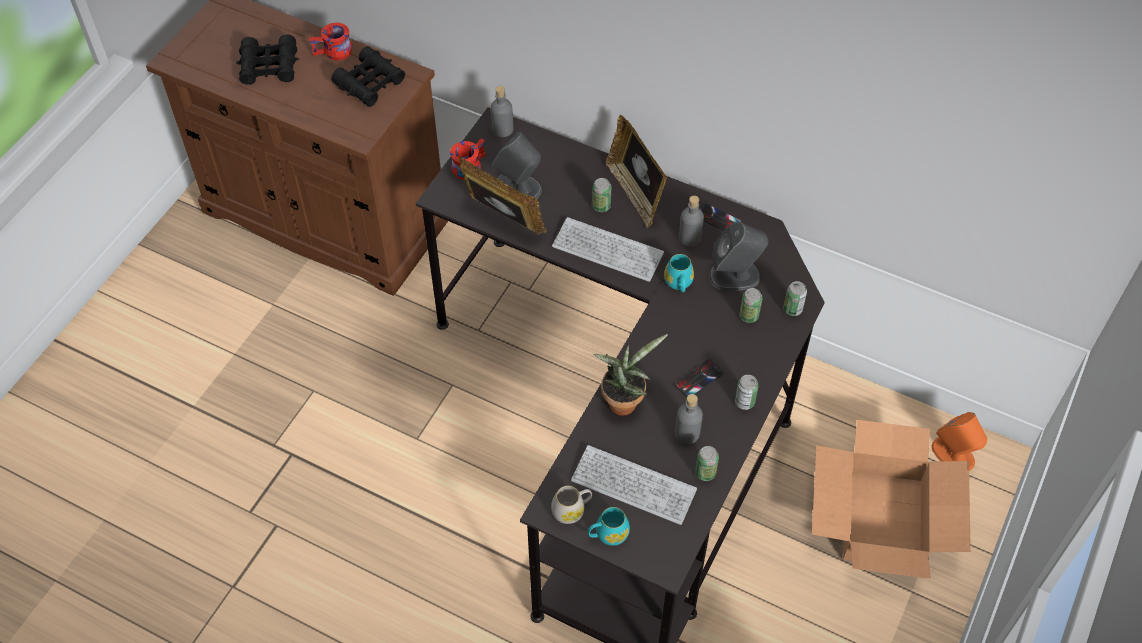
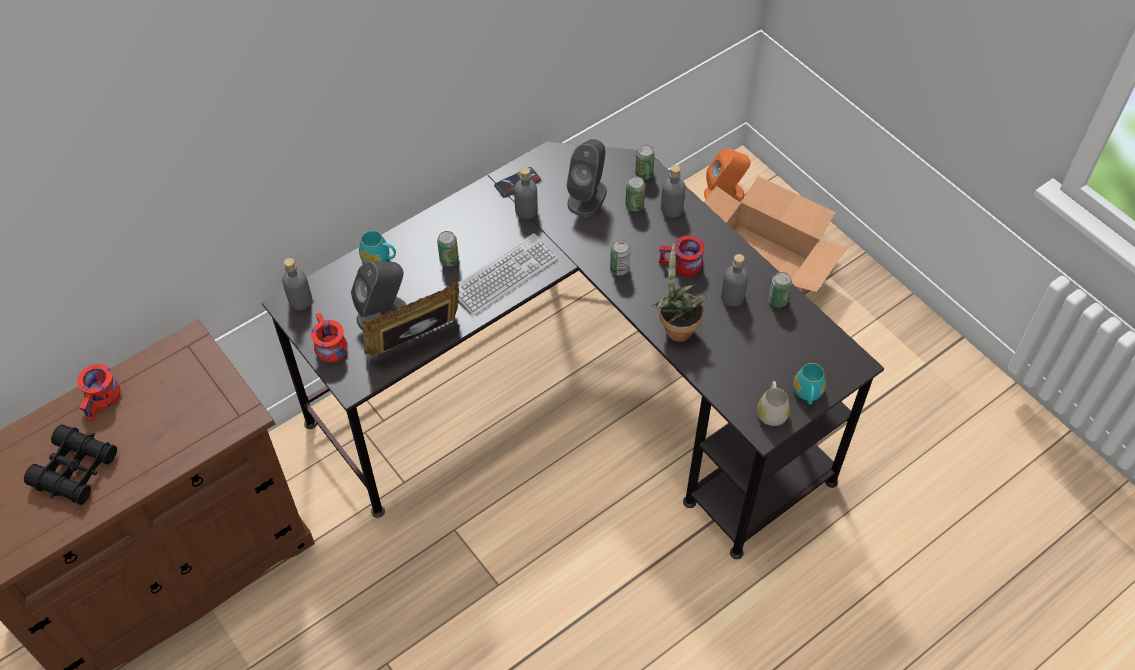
camera: 65 degrees left, 0 degrees up
black binoculars [331,46,405,107] -> none
keyboard [571,445,697,525] -> none
picture frame [606,115,667,228] -> none
turquoise mug [664,254,694,292] -> turquoise mug moved to [359,231,396,263]
phone [675,359,724,397] -> red mug [659,235,705,277]
can [735,375,759,410] -> can moved to [610,240,630,275]
none -> grey bottle [661,165,685,218]

